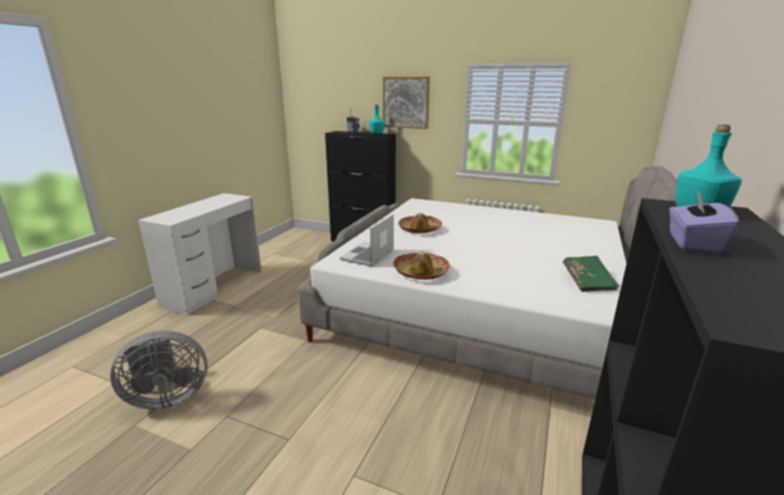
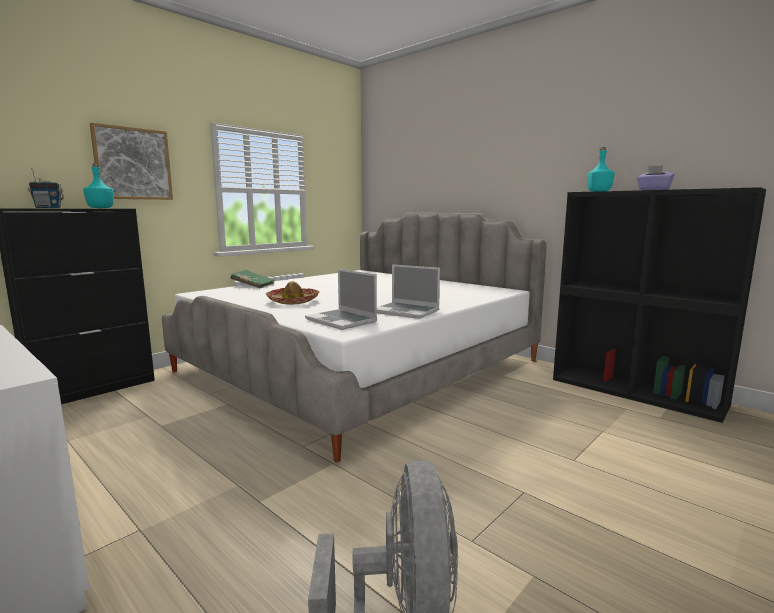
camera: 70 degrees left, 10 degrees down
hat [393,252,450,280] -> laptop [377,264,440,319]
green book [563,256,619,292] -> green book moved to [230,270,275,289]

